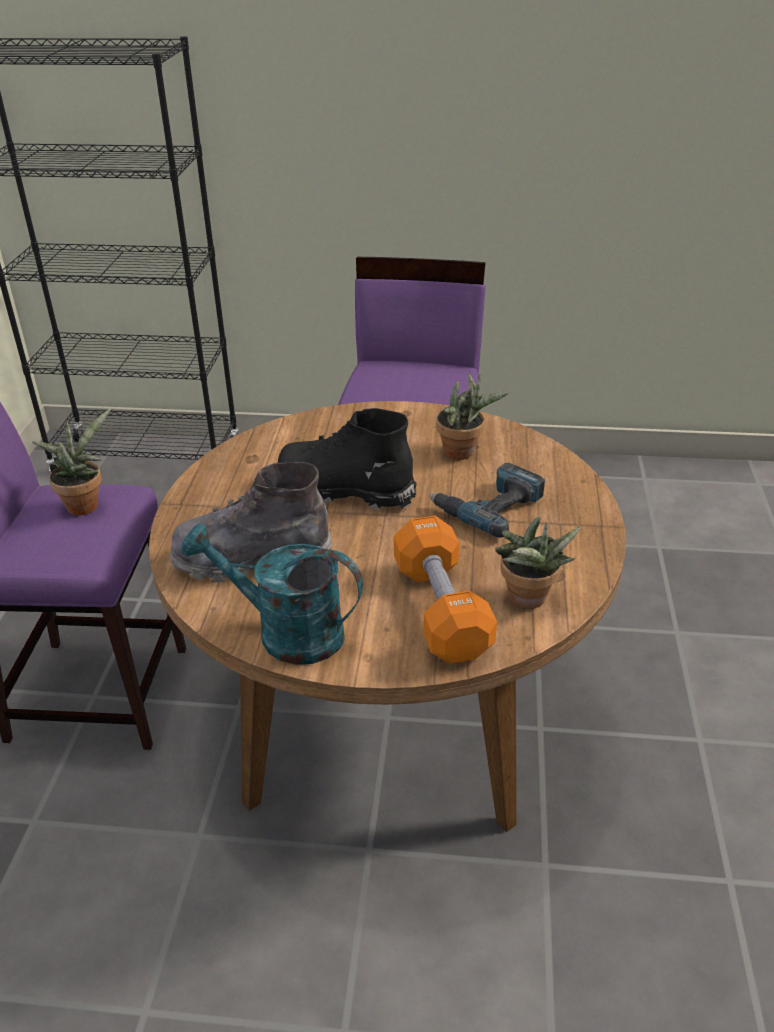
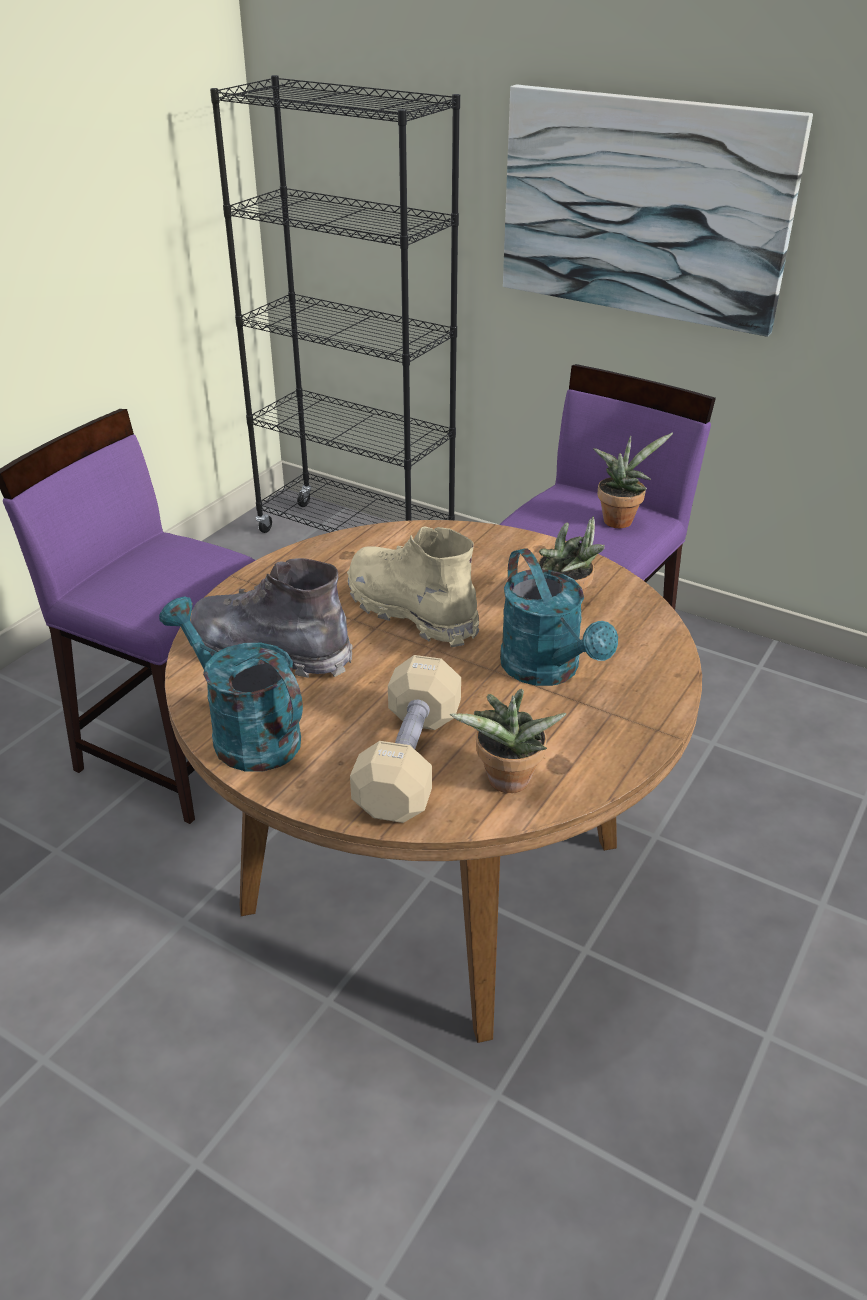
camera: 25 degrees right, 0 degrees up
potted plant [32,408,111,516] -> potted plant moved to [593,433,673,528]
black boot [278,408,417,510] -> beige boot [347,526,479,647]
orange dumbbell [394,516,497,664] -> beige dumbbell [350,655,461,823]
power drill [429,463,545,538] -> turquoise watering can [500,548,618,686]
none -> picture [503,85,813,337]

